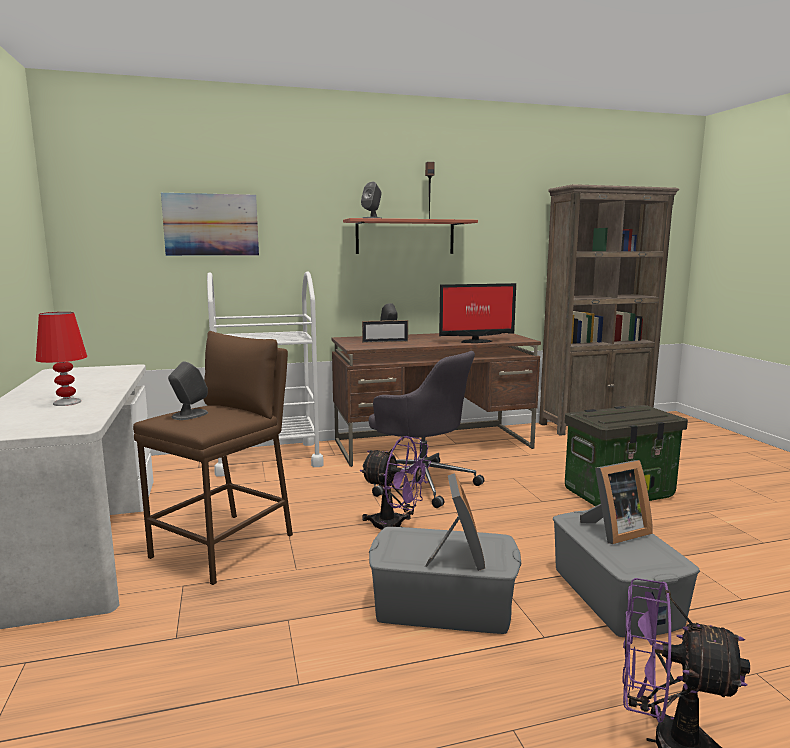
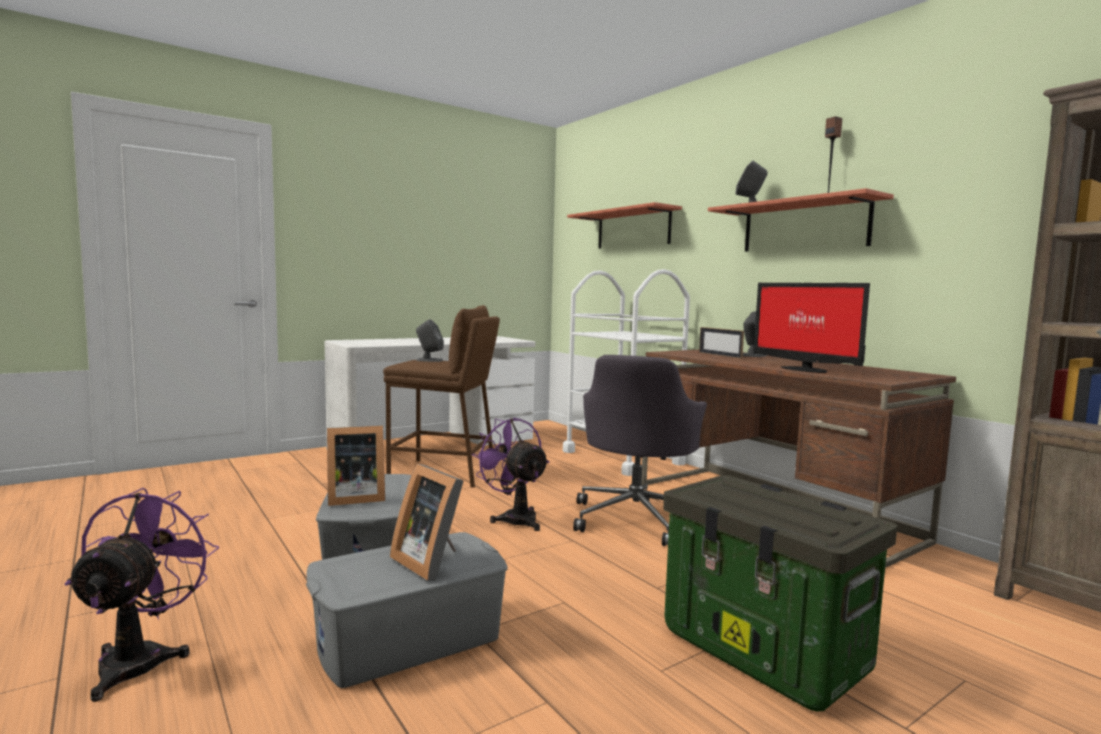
camera: 70 degrees right, 5 degrees down
red table lamp [36,312,87,406] -> none
picture [161,193,259,256] -> shelf [567,202,682,249]
purple fan [360,436,431,530] -> purple fan turned 135 degrees clockwise [472,418,549,531]

